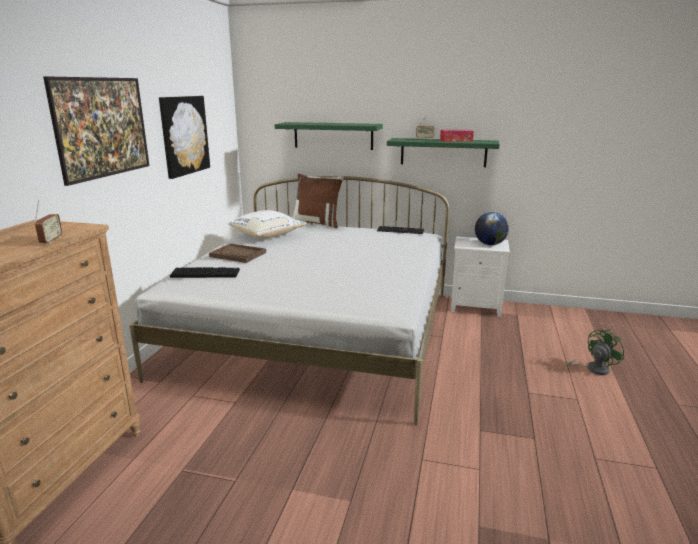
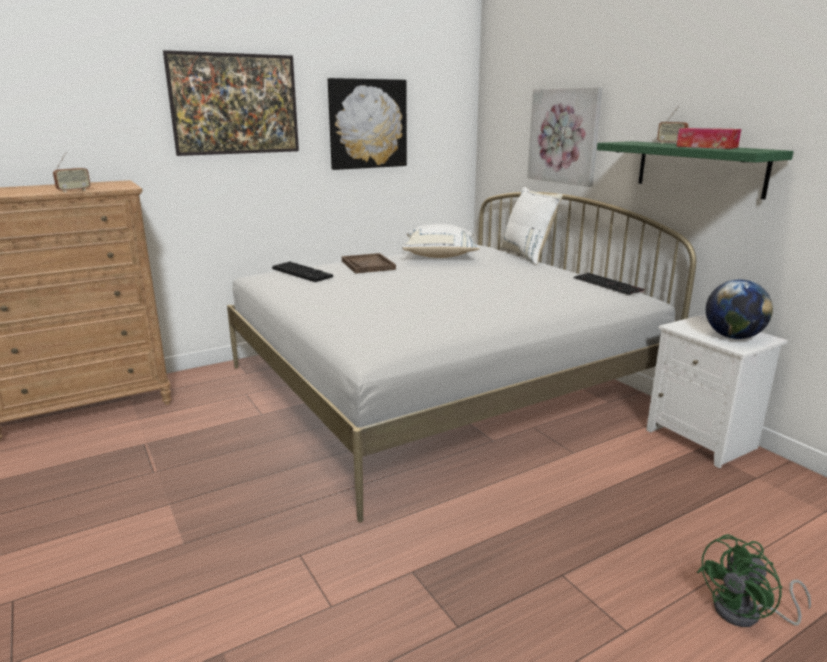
camera: 45 degrees right, 0 degrees up
green shelf [275,122,383,150] -> picture [527,87,602,187]
brown pillow [292,174,344,228] -> white pillow [500,187,563,265]
green fan [562,329,624,375] -> green fan turned 135 degrees clockwise [697,534,811,627]

